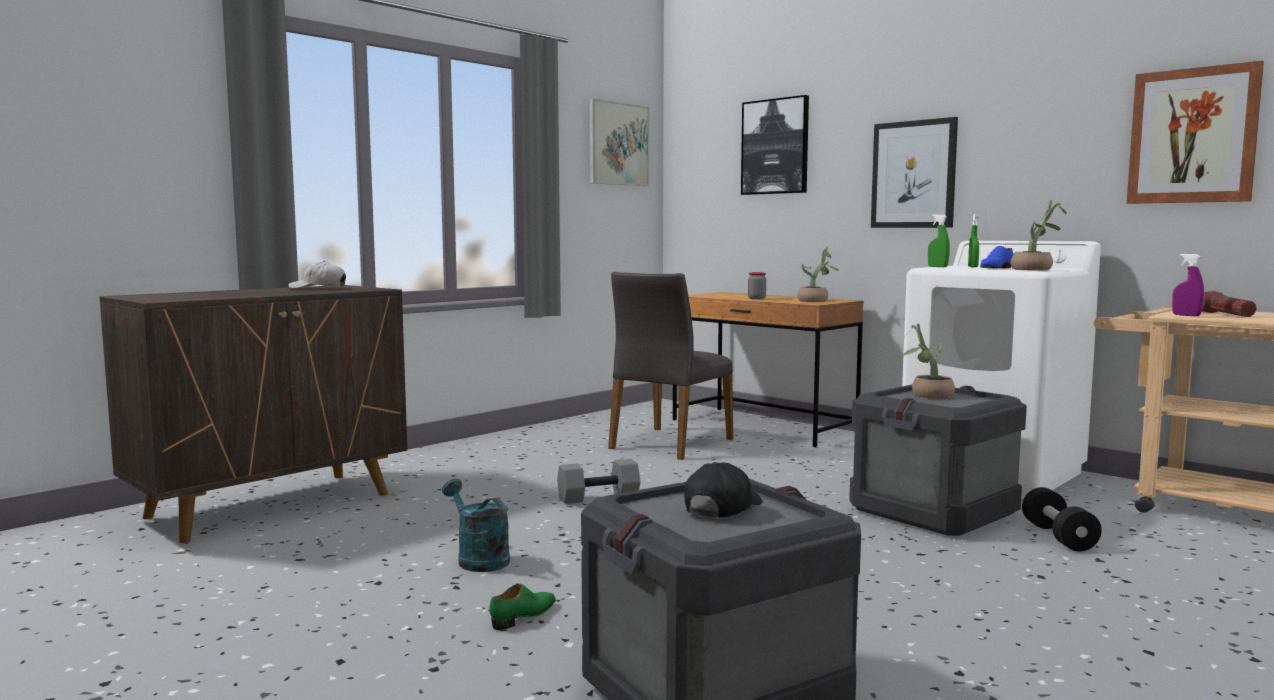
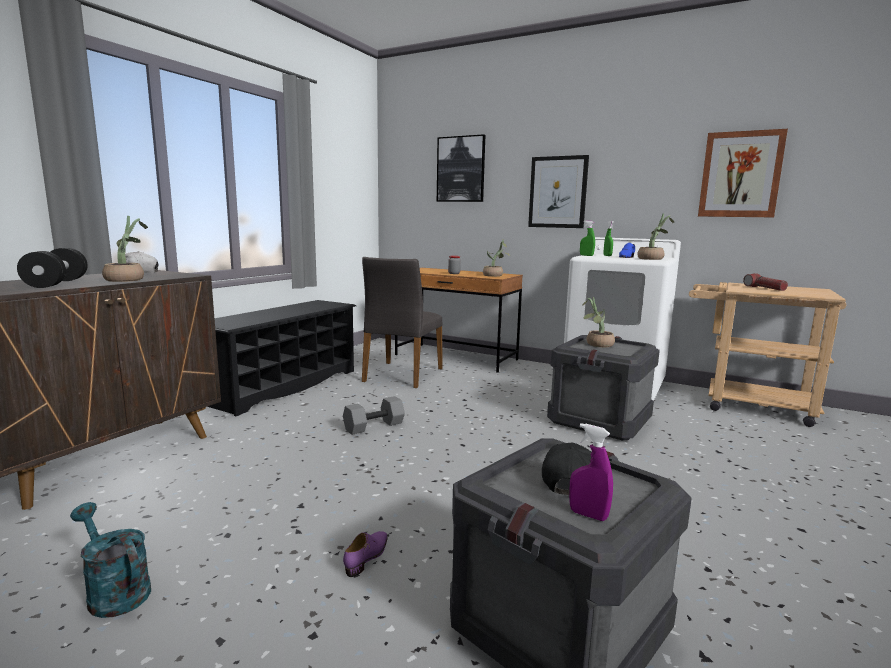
camera: 15 degrees left, 5 degrees up
turquoise watering can [442,479,510,572] -> turquoise watering can moved to [70,502,151,618]
green shoe [489,583,555,630] -> purple shoe [343,531,388,577]
picture [589,99,649,186] -> none
black dumbbell [1022,487,1102,552] -> black dumbbell moved to [17,248,88,288]
purple spray bottle [1172,254,1204,316] -> purple spray bottle moved to [569,423,613,521]
none -> potted plant [102,216,148,282]
none -> black shoe rack [208,300,356,416]

